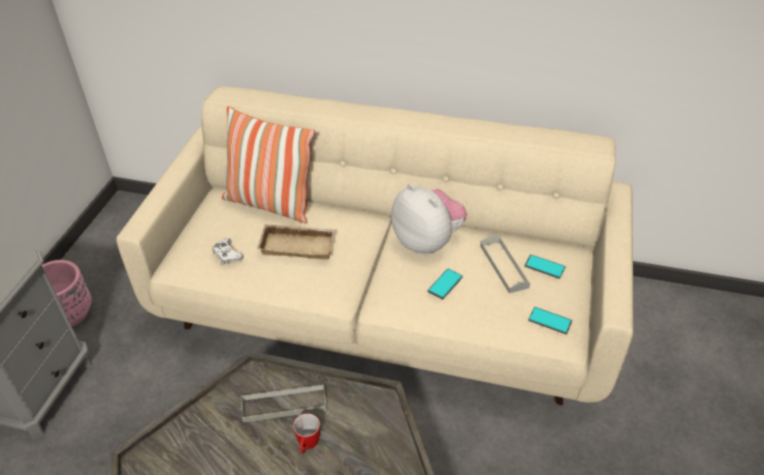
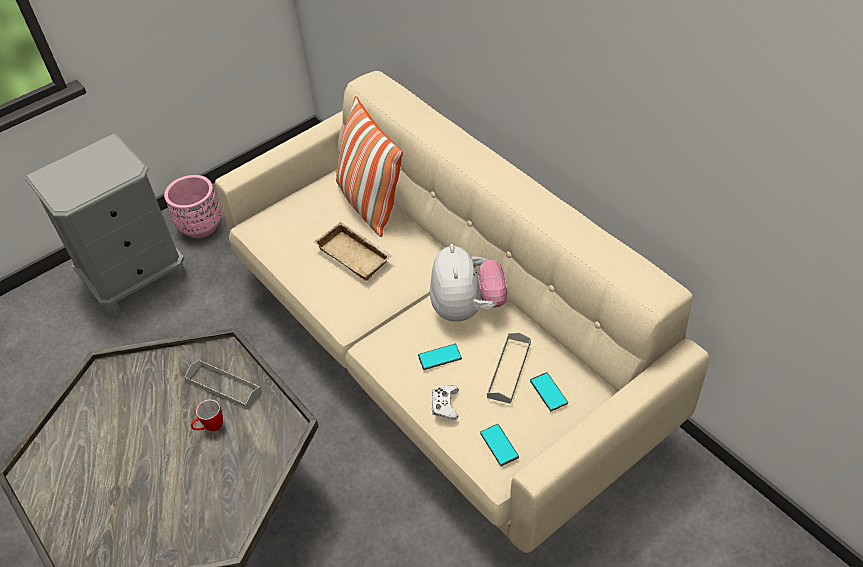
camera: 40 degrees right, 5 degrees up
white game controller [212,238,244,264] -> white game controller moved to [431,385,459,420]

